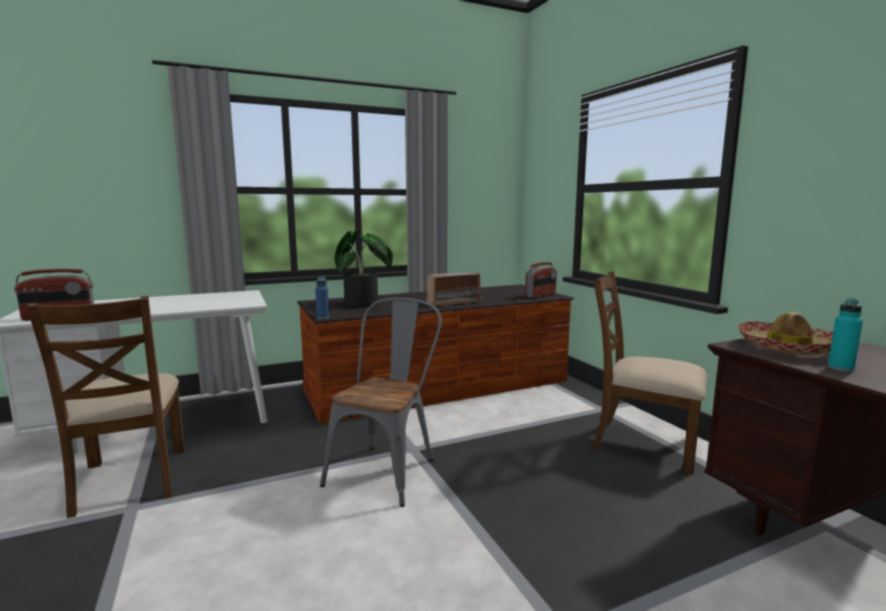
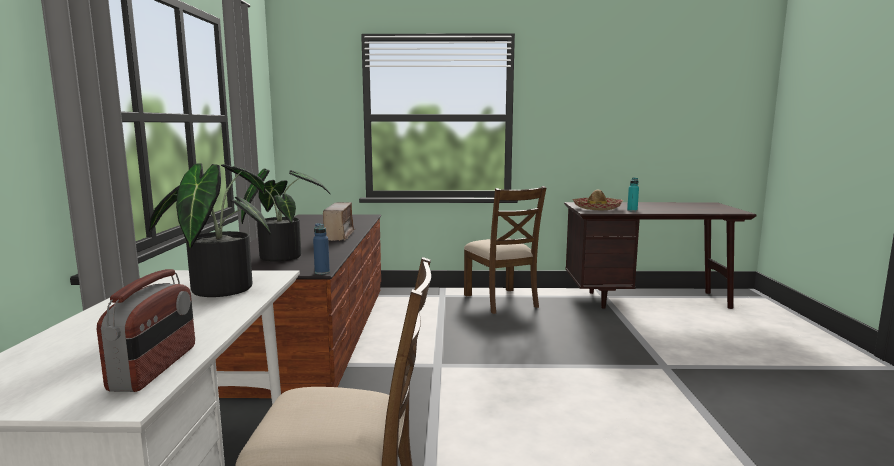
camera: 65 degrees left, 0 degrees up
grey chair [320,298,442,507] -> none
radio [525,262,557,298] -> none
brown chair [591,271,707,474] -> brown chair turned 75 degrees counterclockwise [464,186,546,314]
none -> potted plant [149,163,271,297]

